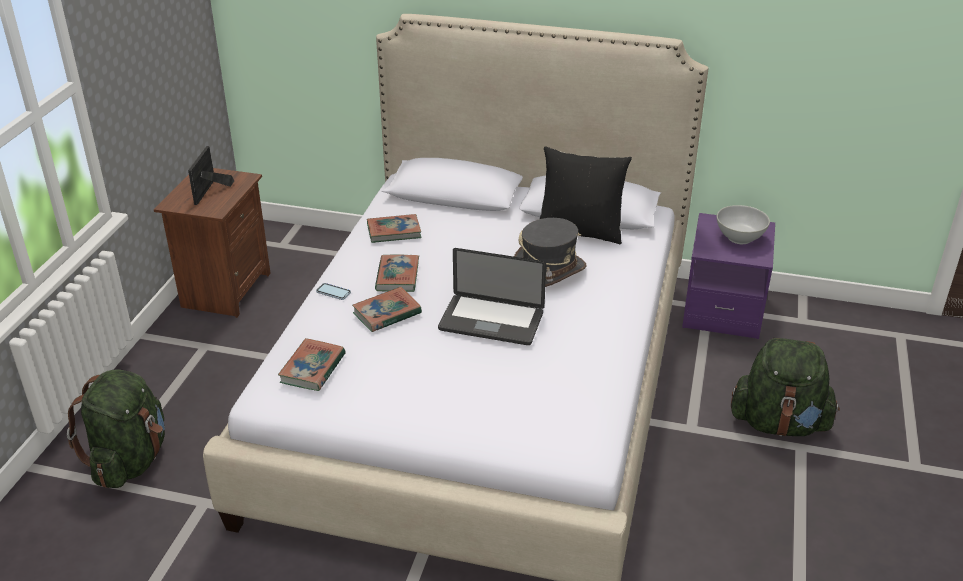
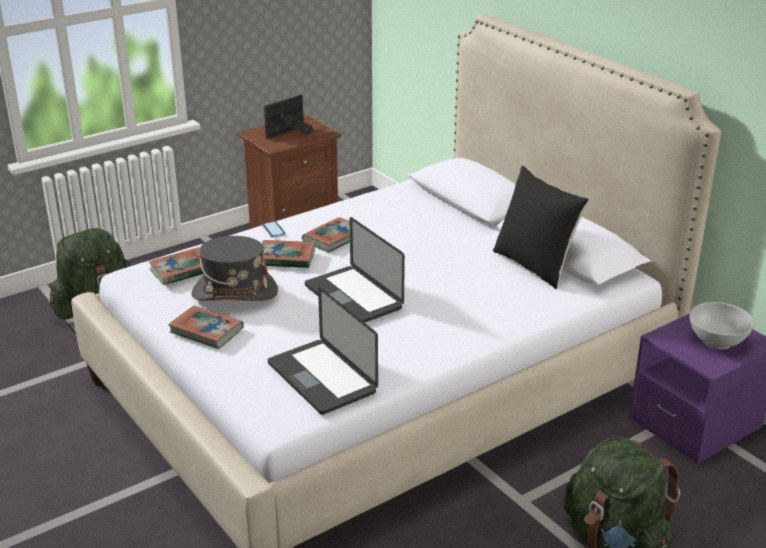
camera: 40 degrees right, 5 degrees down
book [367,214,422,243] -> book moved to [168,306,244,349]
grey hat [514,218,586,287] -> grey hat moved to [191,236,278,301]
none -> laptop [268,287,378,415]

